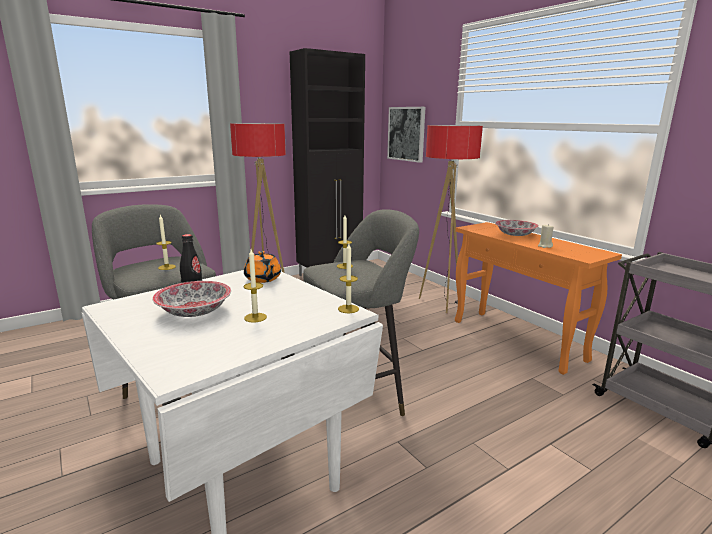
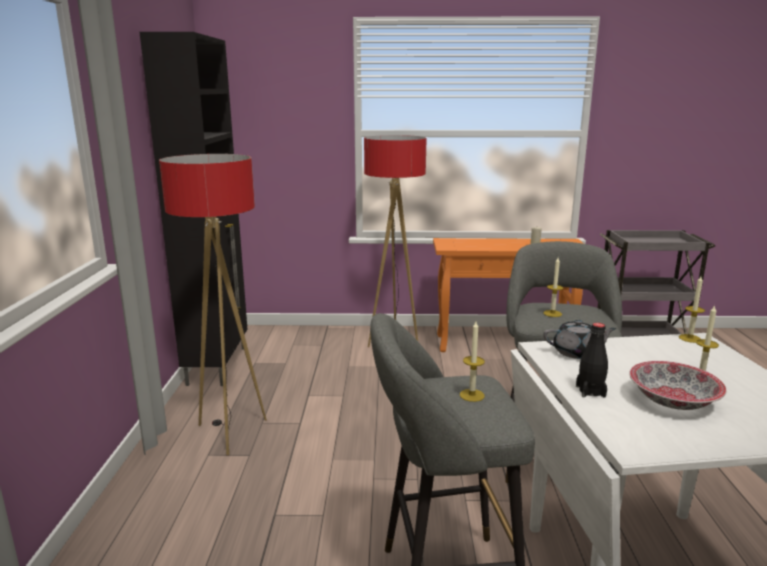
camera: 55 degrees left, 0 degrees up
orange teapot [244,251,281,283] -> grey teapot [543,320,617,359]
picture [387,107,425,163] -> none
bowl [495,220,539,236] -> none

